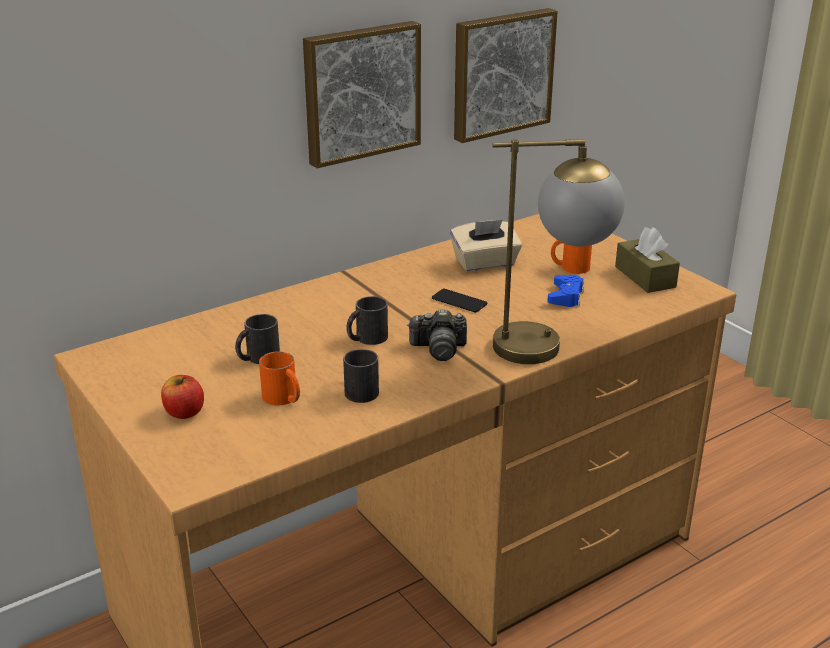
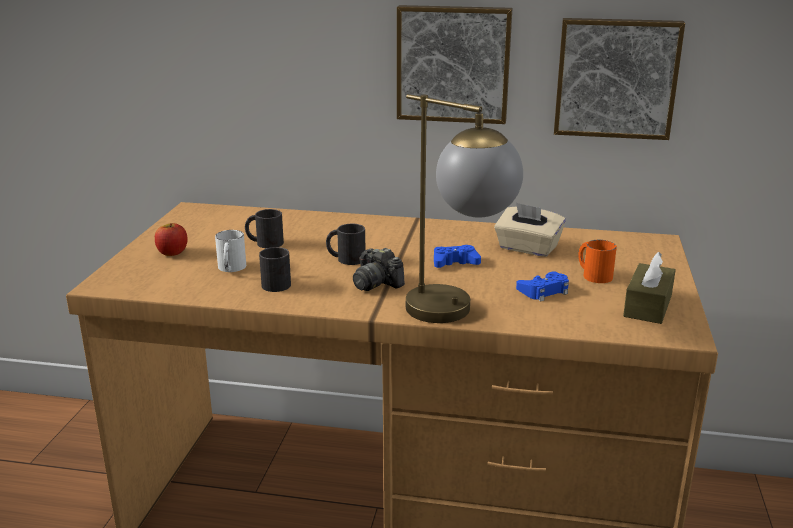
camera: 45 degrees right, 5 degrees down
orange mug [259,351,300,406] -> white mug [215,230,246,272]
phone [432,289,487,313] -> blue game controller [434,245,481,268]

